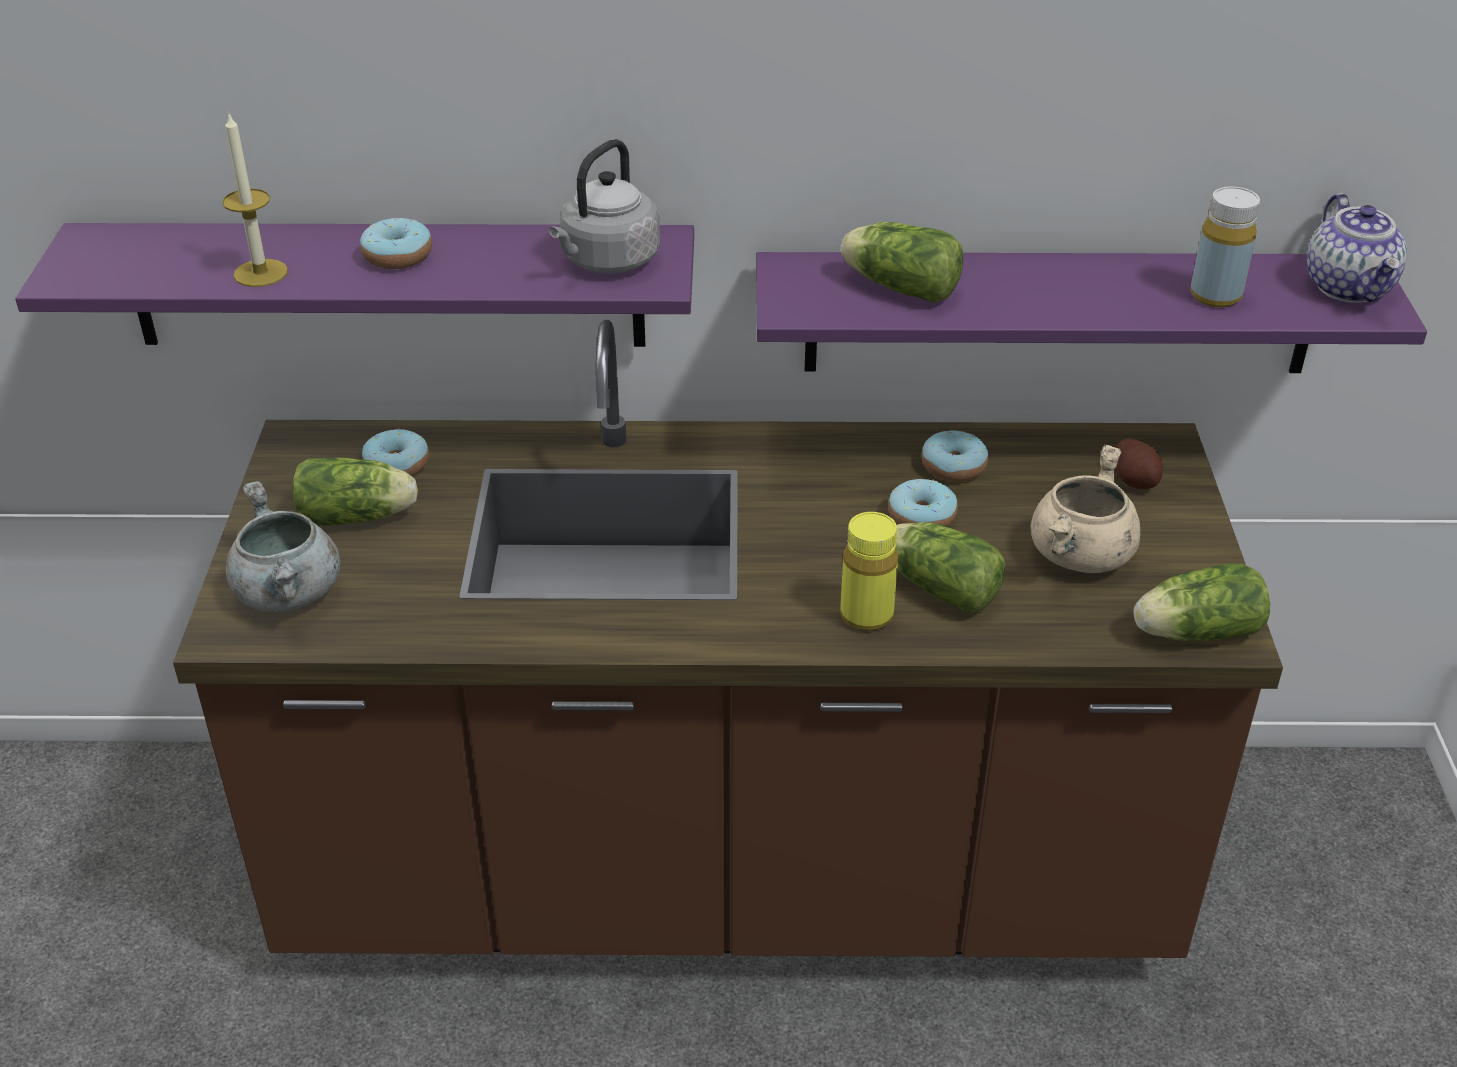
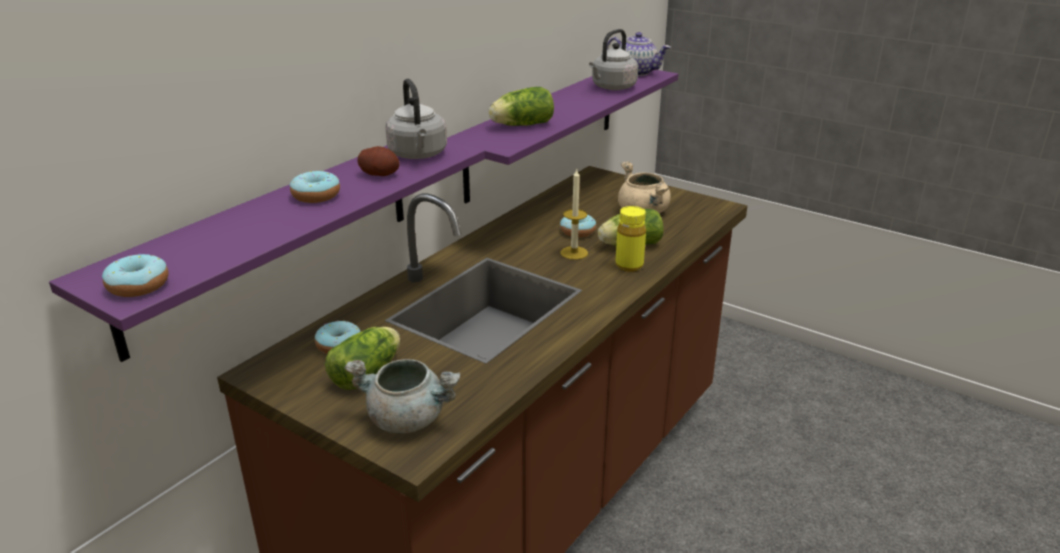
camera: 55 degrees left, 10 degrees down
candle [222,112,288,287] -> candle moved to [560,169,588,260]
donut [921,430,988,482] -> donut moved to [102,253,169,297]
potato [1115,438,1163,489] -> potato moved to [357,146,400,176]
lettuce [1134,563,1270,641] -> none
yellow bottle [1191,186,1260,308] -> grey kettle [589,29,638,90]

